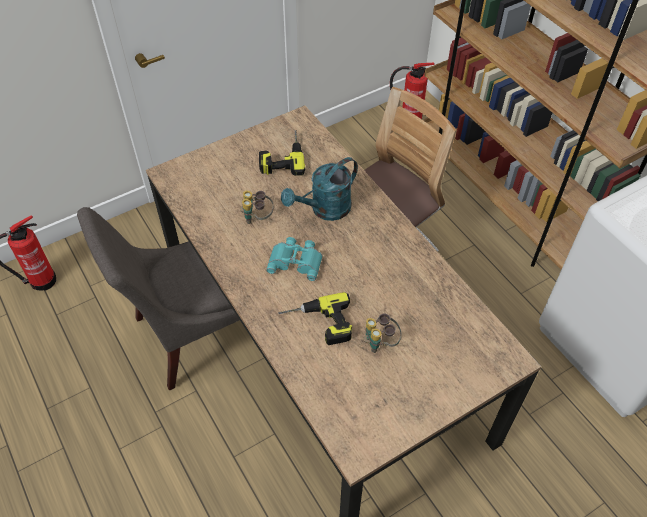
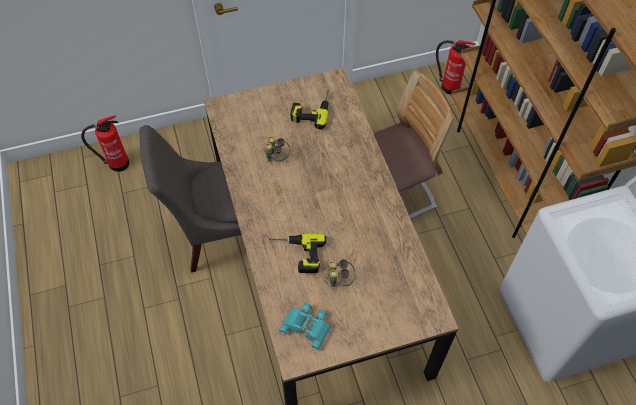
camera: 15 degrees right, 5 degrees up
turquoise binoculars [266,237,323,281] -> turquoise binoculars moved to [279,303,331,350]
turquoise watering can [281,157,358,221] -> none

